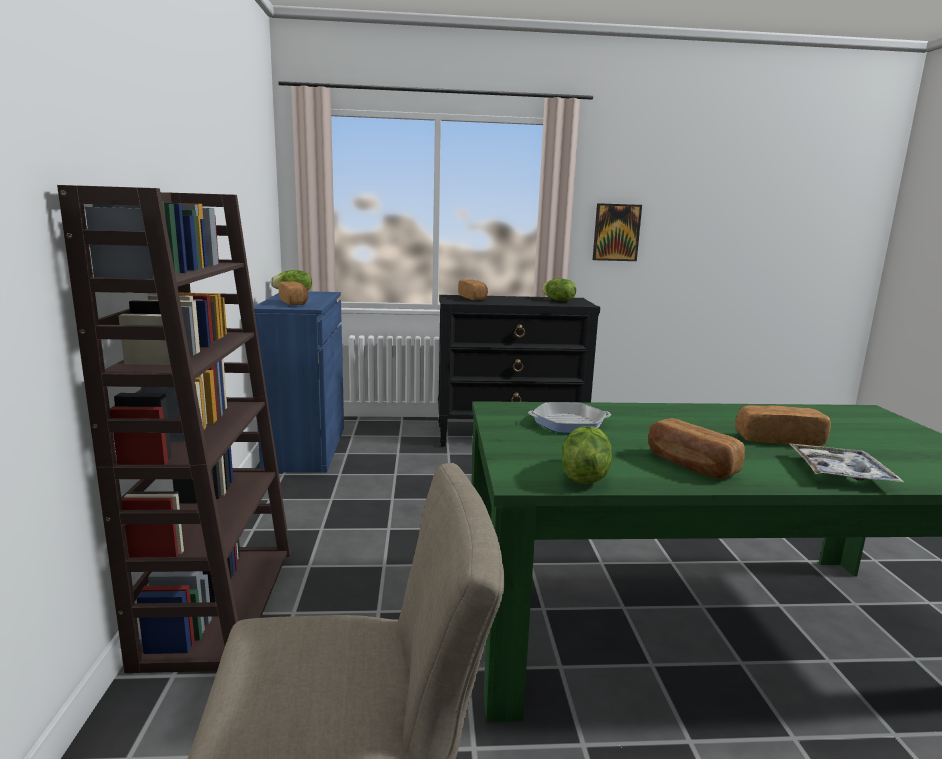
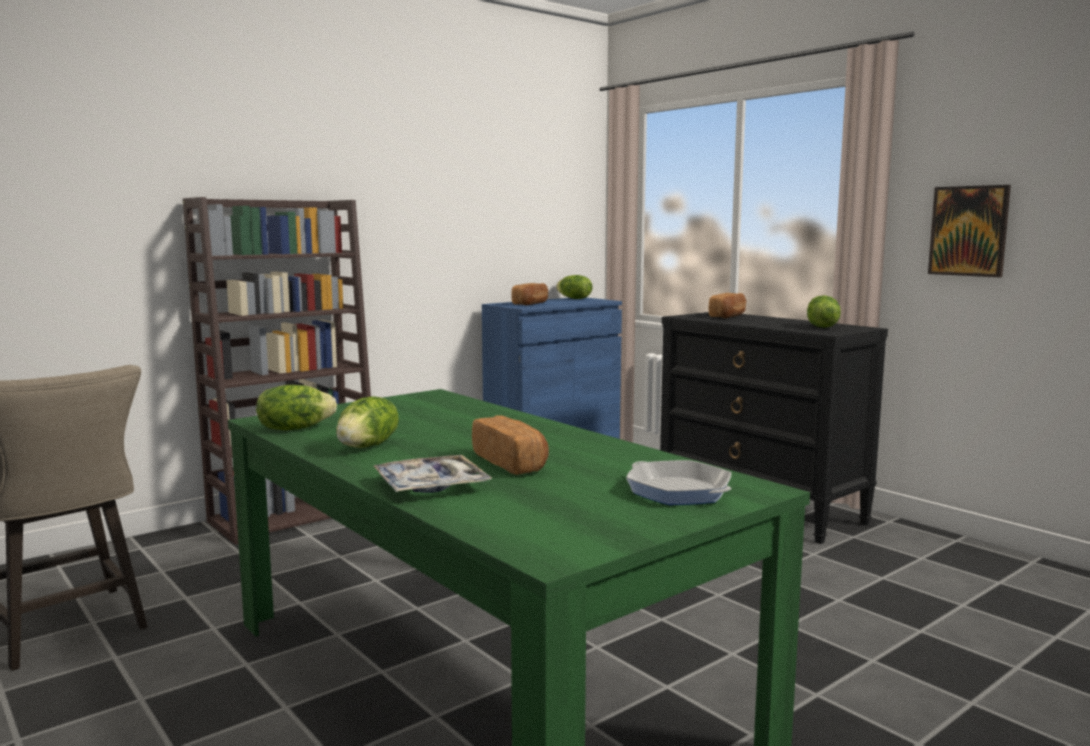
camera: 55 degrees right, 5 degrees down
frying pan [528,402,611,433] -> frying pan moved to [626,460,732,505]
bread [648,418,745,479] -> lettuce [336,397,399,448]

